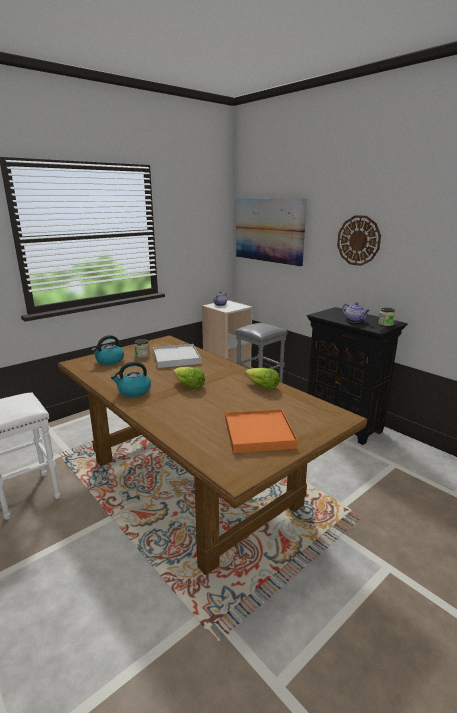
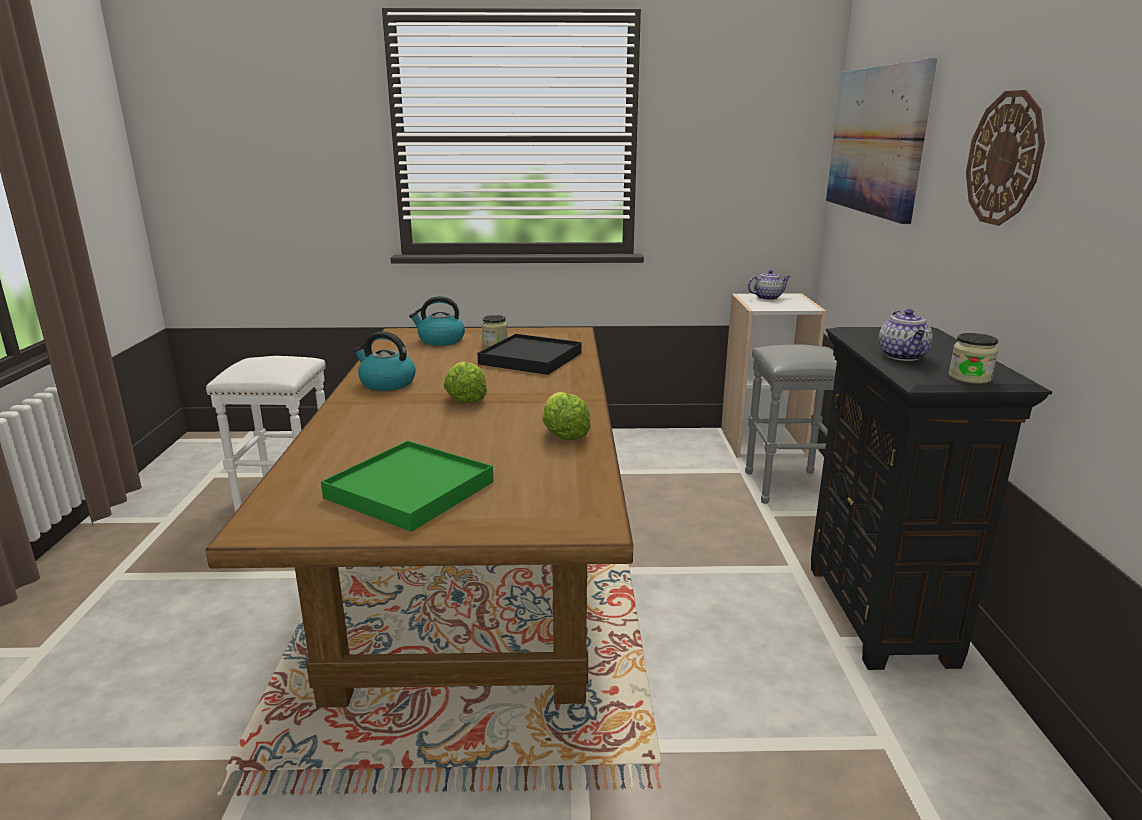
camera: 40 degrees right, 0 degrees up
white tray [153,344,201,368] -> black tray [478,334,582,375]
orange tray [225,409,298,453] -> green tray [321,441,494,532]

